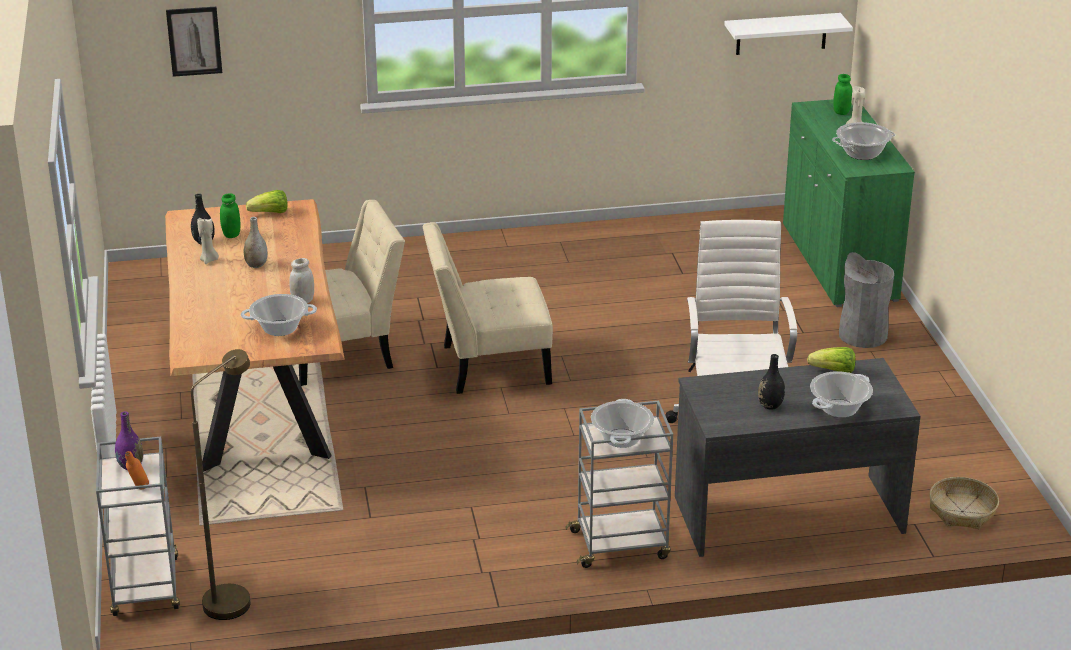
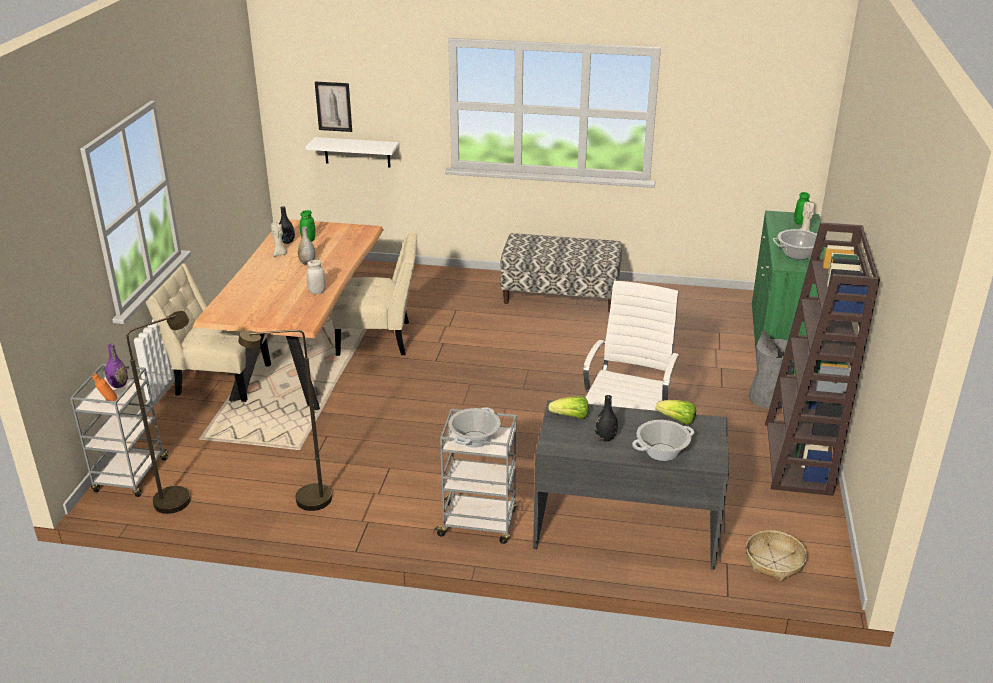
camera: 20 degrees right, 0 degrees up
cooking pot [241,294,317,336] -> none
lettuce [246,190,288,213] -> lettuce moved to [548,396,589,419]
beige chair [423,222,553,394] -> beige chair moved to [146,263,271,402]
white shelf [724,13,853,55] -> white shelf moved to [305,137,399,168]
none -> brown floor lamp [238,330,332,511]
none -> bench [500,233,622,312]
none -> brown bookcase [765,222,880,496]

